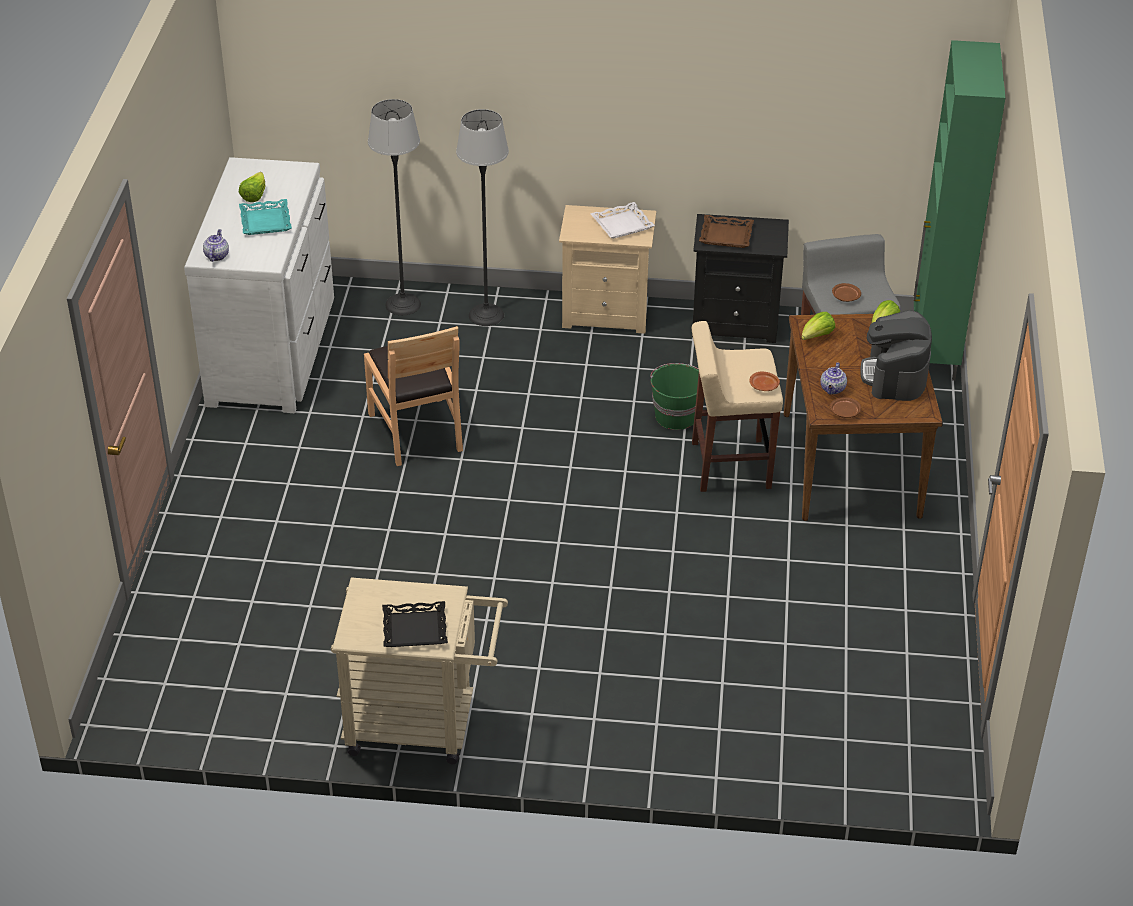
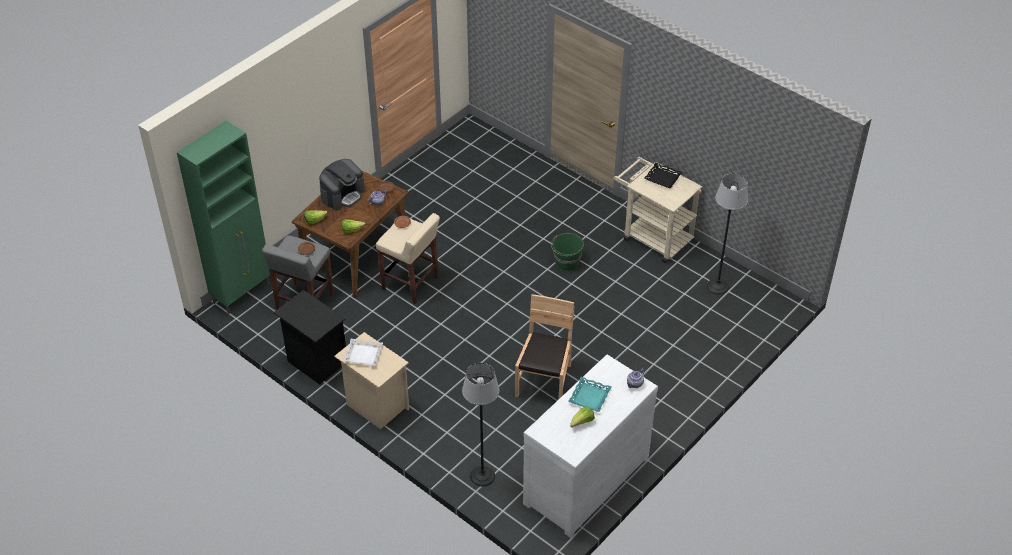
camera: 145 degrees left, 5 degrees up
floor lamp [456,109,509,326] -> floor lamp moved to [707,173,748,295]
green bucket [650,363,699,430] -> green bucket moved to [551,233,584,271]
brown tray [699,215,754,248] -> none

